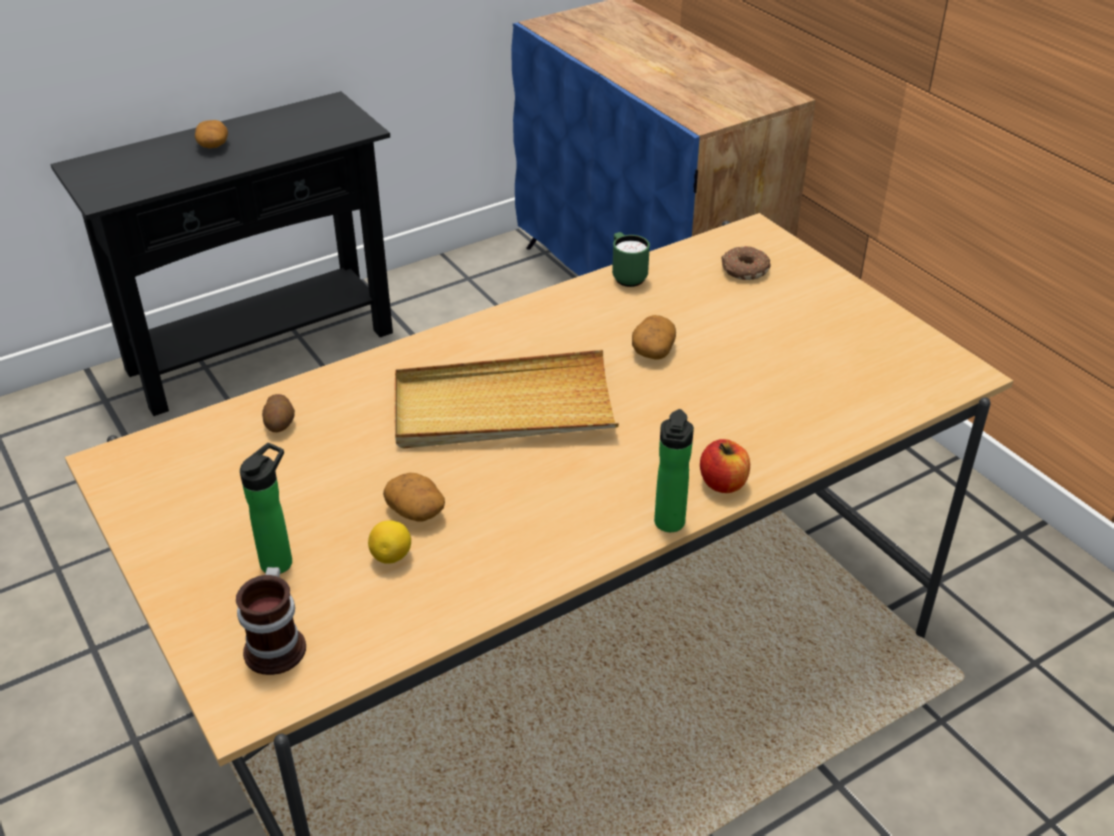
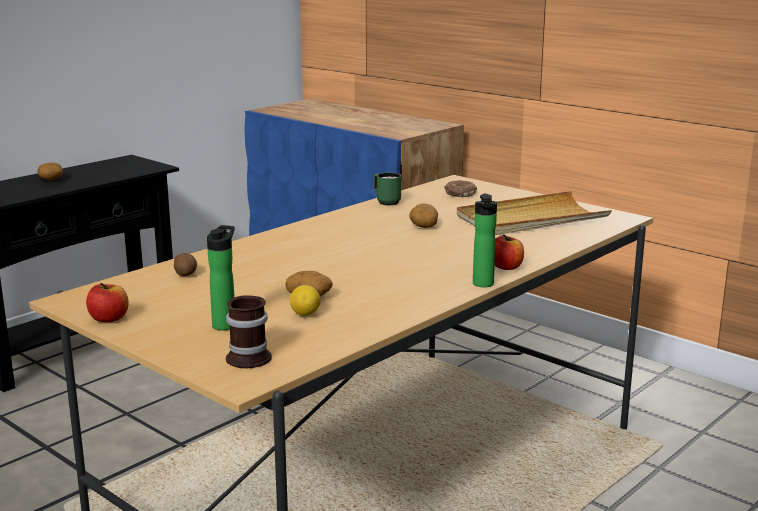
camera: 15 degrees left, 20 degrees down
beige tray [394,350,619,448] -> beige tray moved to [457,191,612,235]
none -> apple [86,283,129,322]

